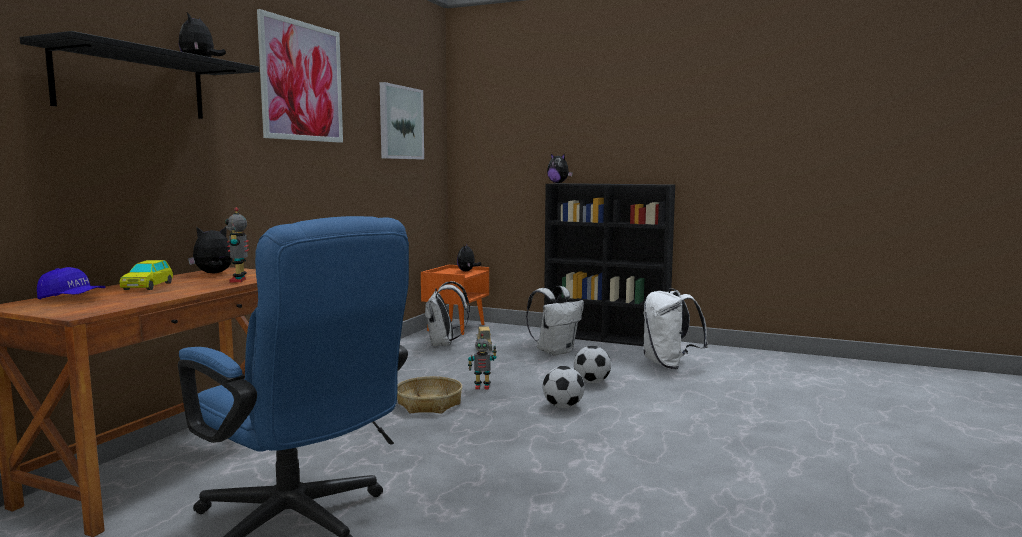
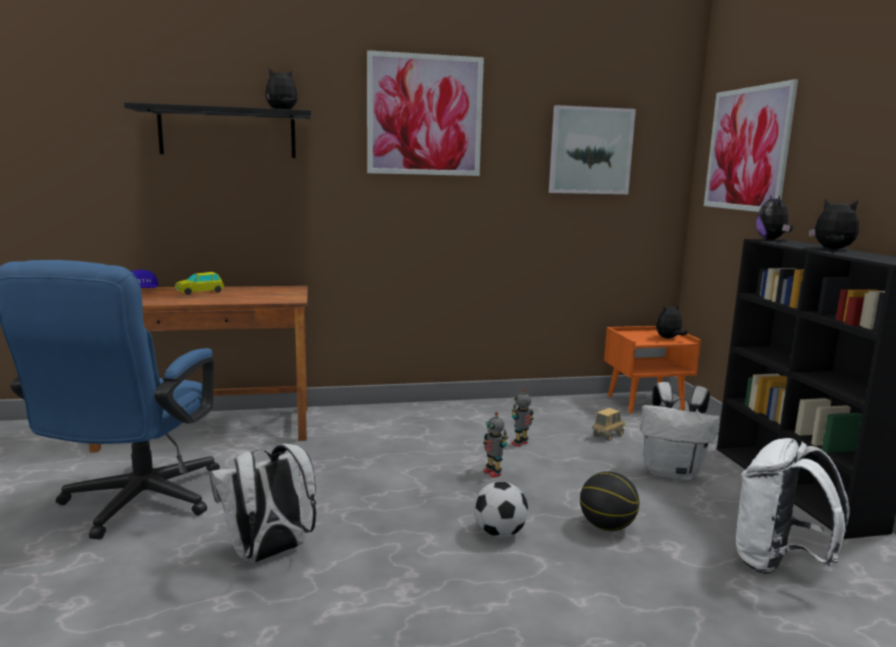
camera: 55 degrees right, 5 degrees up
plush toy [188,227,233,274] -> plush toy moved to [809,199,859,249]
toy robot [225,207,249,283] -> toy robot moved to [511,389,534,447]
basket [397,376,462,414] -> none
white backpack [424,281,470,346] -> white backpack moved to [210,444,316,563]
football [574,346,611,383] -> basketball [580,471,639,531]
none -> picture [704,79,798,212]

